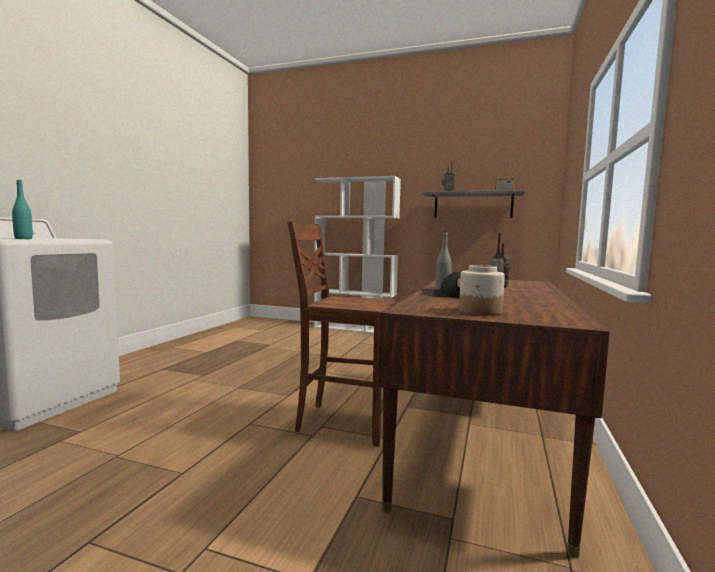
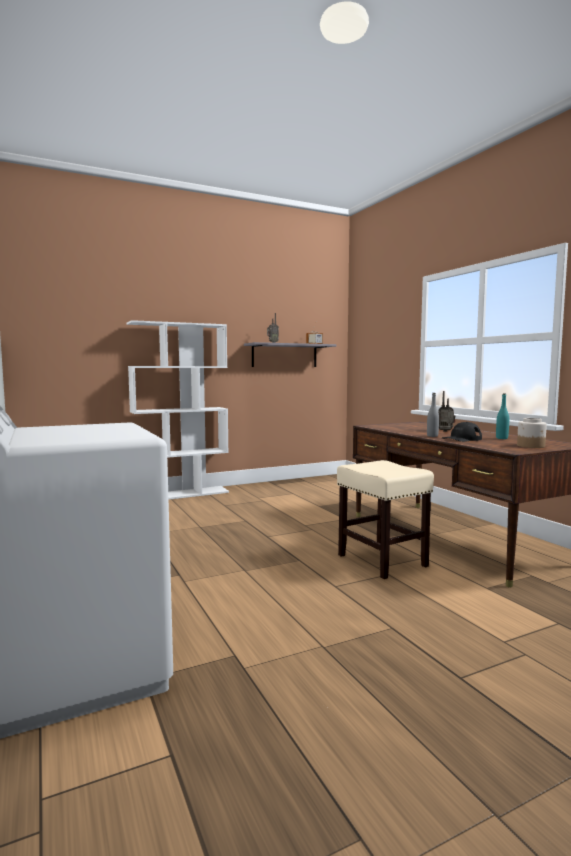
camera: 45 degrees left, 0 degrees up
turquoise bottle [12,180,33,239] -> turquoise bottle moved to [496,393,509,439]
brown chair [287,221,395,446] -> beige stool [337,460,434,579]

